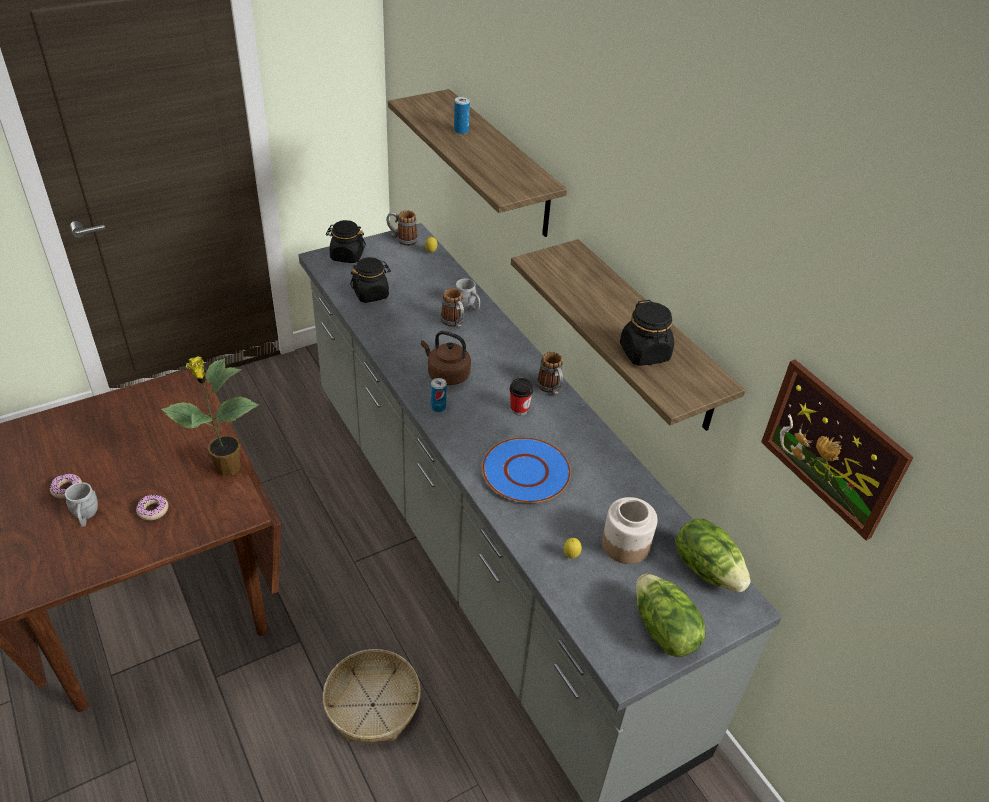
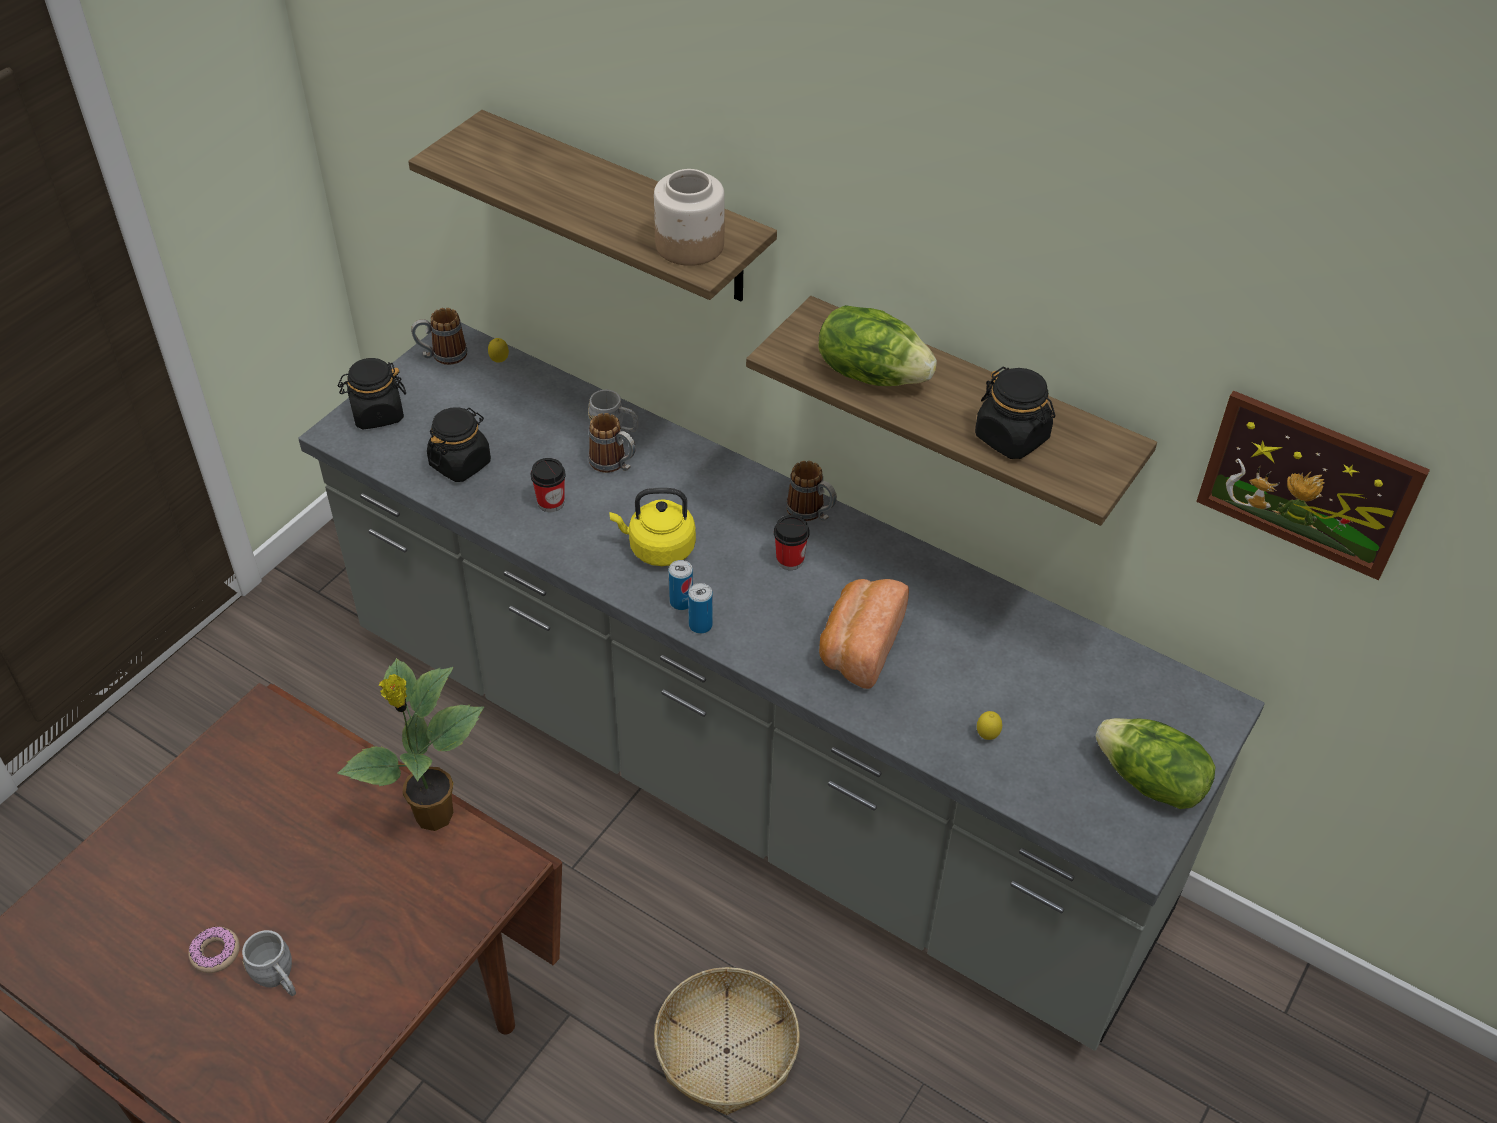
camera: 25 degrees left, 5 degrees up
donut [136,495,168,521] -> none
brown kettle [421,331,471,385] -> yellow kettle [609,488,696,566]
can [454,97,470,134] -> can moved to [688,583,713,634]
blue plate [482,437,571,503] -> bread [819,579,909,689]
jar [602,497,658,564] -> jar moved to [654,169,725,266]
lettuce [675,518,751,592] -> lettuce moved to [819,305,937,386]
none -> cup [531,458,566,512]

